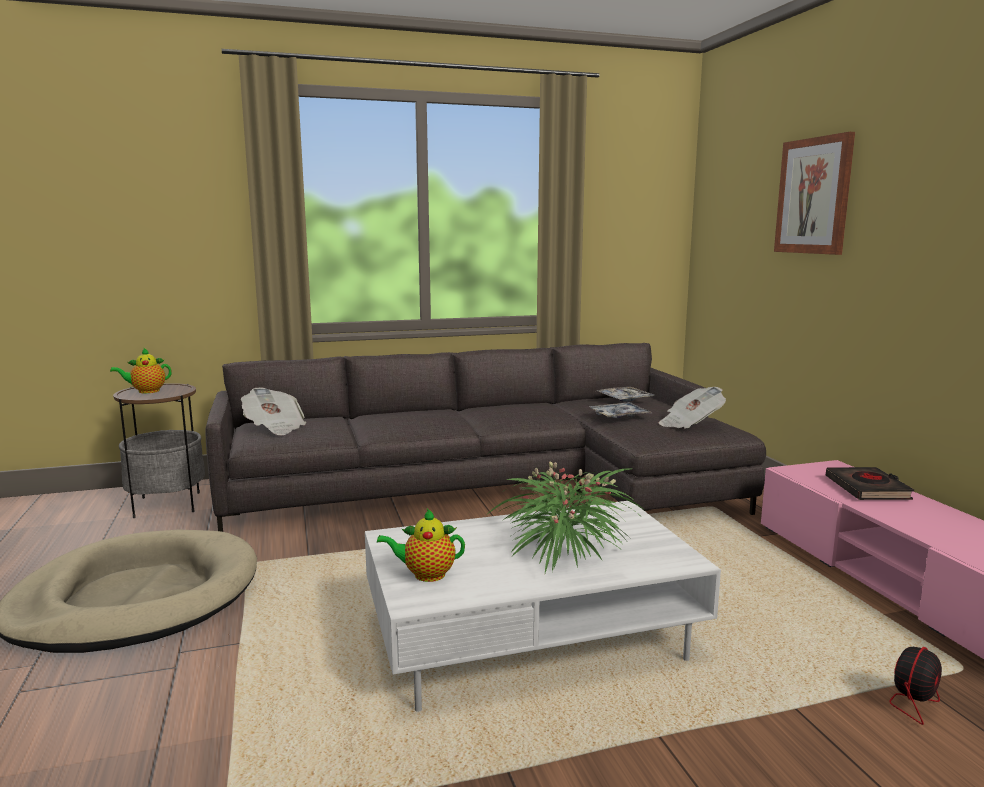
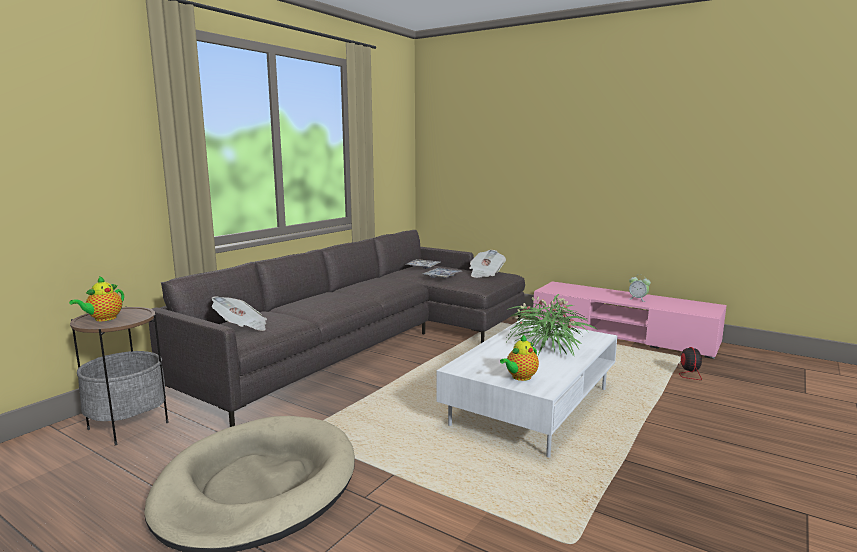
camera: 40 degrees left, 0 degrees up
picture [774,132,855,255] -> none
black book [826,467,914,500] -> none
none -> alarm clock [629,274,651,302]

